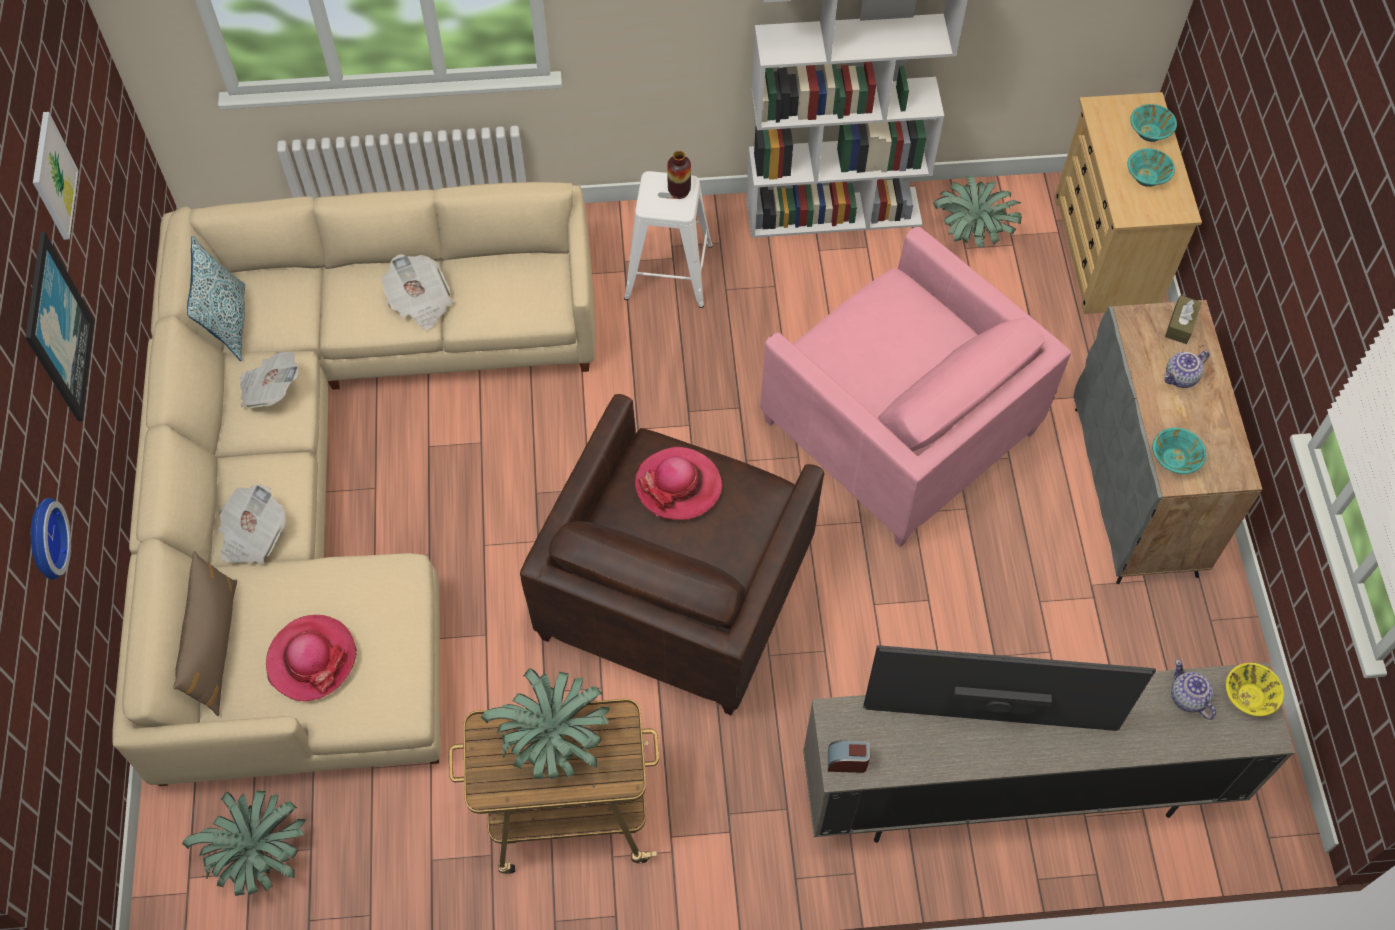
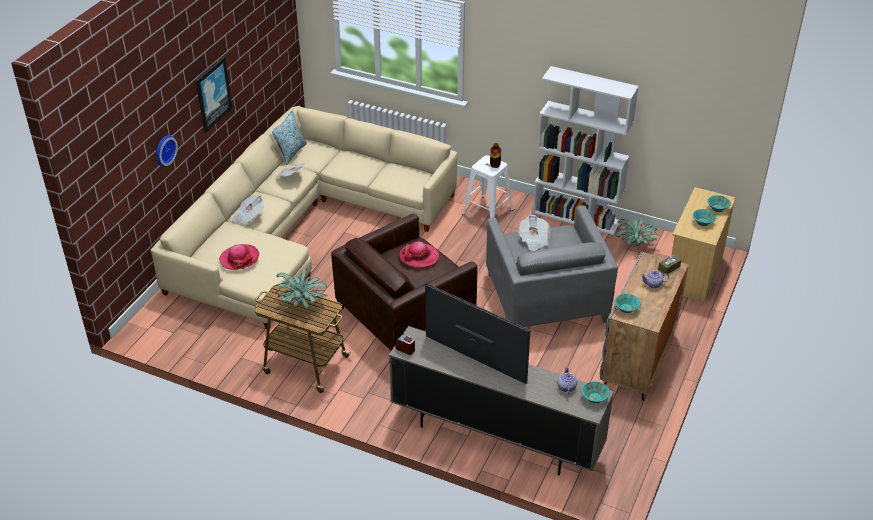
camera: 30 degrees right, 20 degrees down
picture [33,112,79,240] -> none
brown pillow [174,551,237,716] -> none
potted plant [182,791,306,896] -> none
newspaper [382,254,453,330] -> newspaper moved to [518,215,550,251]
pink armchair [760,227,1071,547] -> grey armchair [486,205,618,327]
yellow bowl [1226,663,1284,716] -> turquoise bowl [581,381,610,404]

